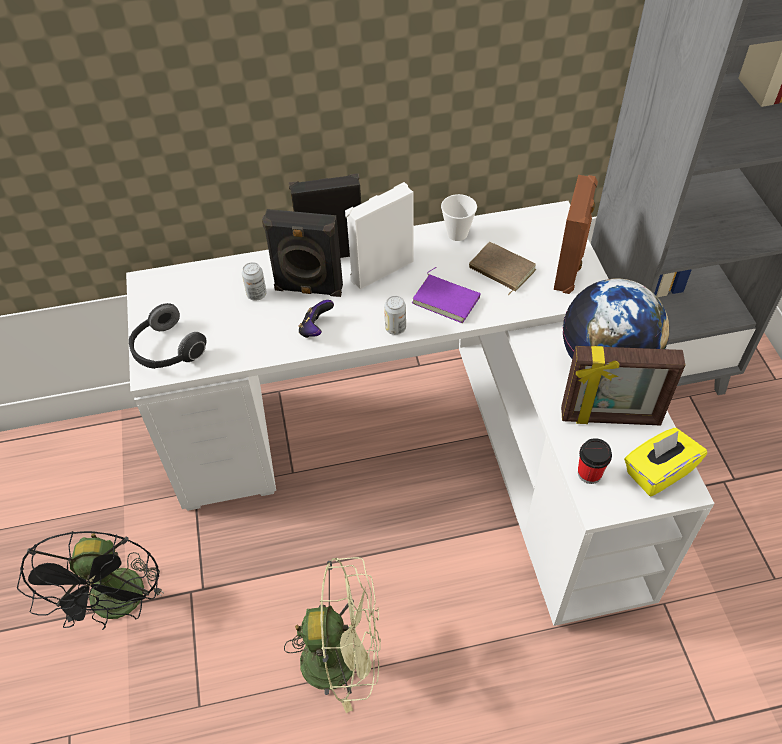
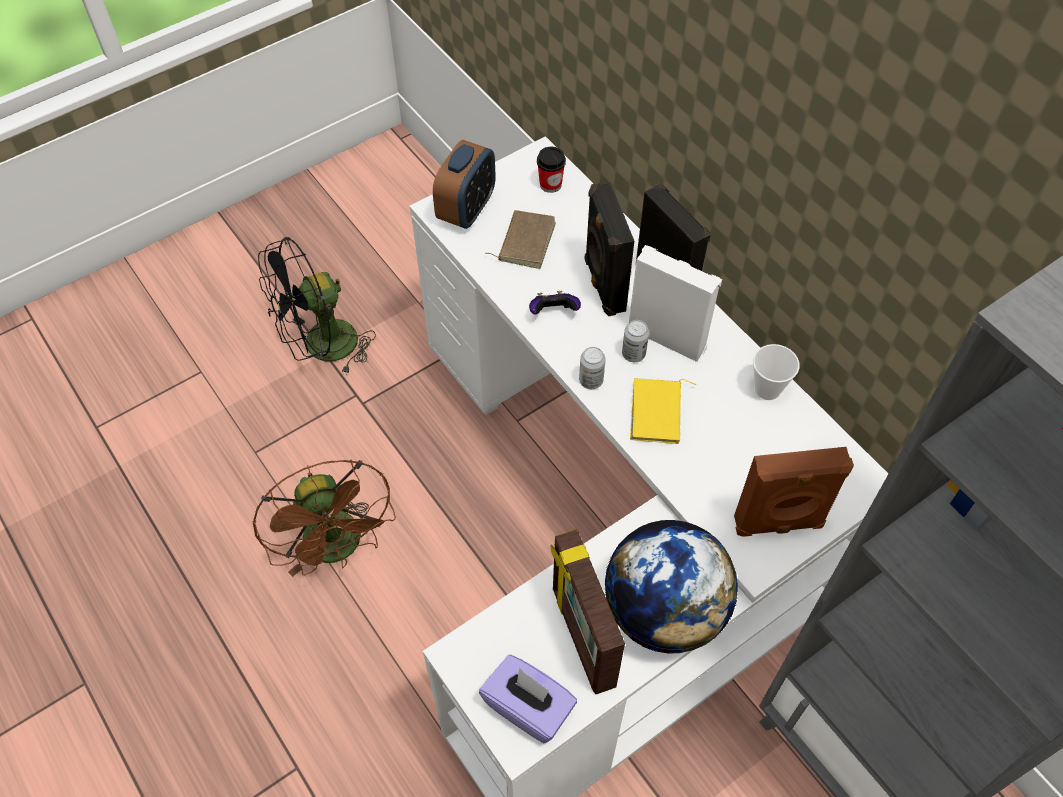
camera: 65 degrees right, 5 degrees up
headphones [129,303,206,369] -> alarm clock [433,140,496,229]
can [242,262,267,301] -> can moved to [622,320,649,362]
green fan [284,557,381,713] -> brown fan [252,460,396,577]
purple book [412,267,481,323] -> yellow book [630,378,697,444]
brown book [469,242,536,296] -> brown book moved to [485,210,556,269]
cup [578,438,612,484] -> cup moved to [537,146,566,193]
yellow tissue box [624,428,707,497] -> purple tissue box [479,654,577,743]

